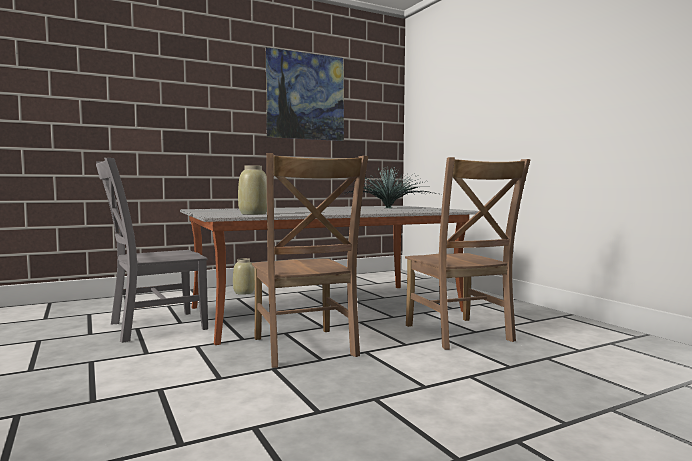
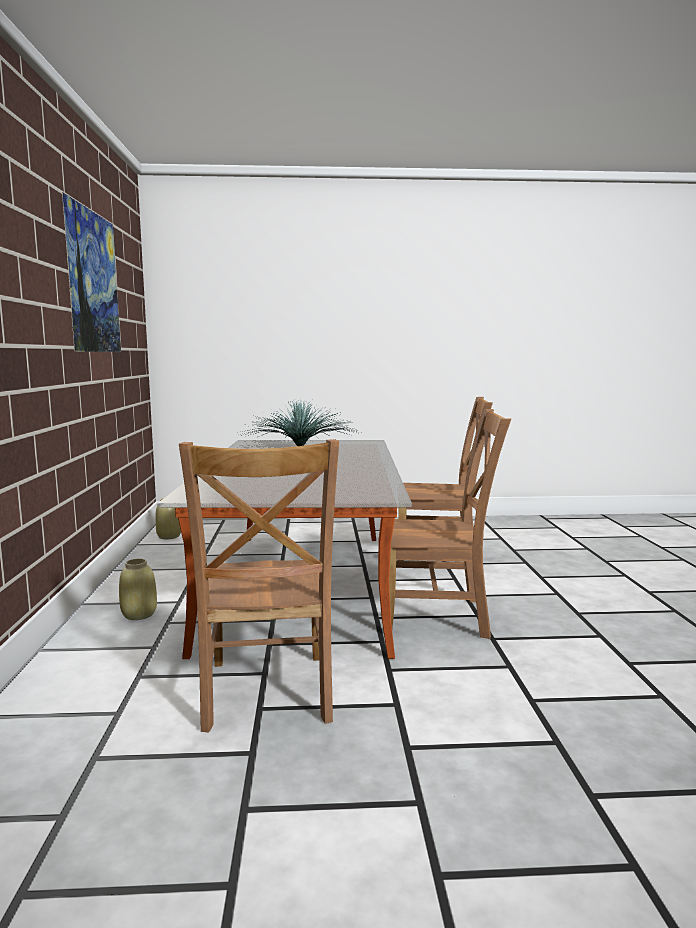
camera: 65 degrees left, 5 degrees up
grey chair [96,158,208,343] -> brown chair [179,439,339,732]
beige vase [238,165,267,215] -> beige vase moved to [155,498,181,539]

